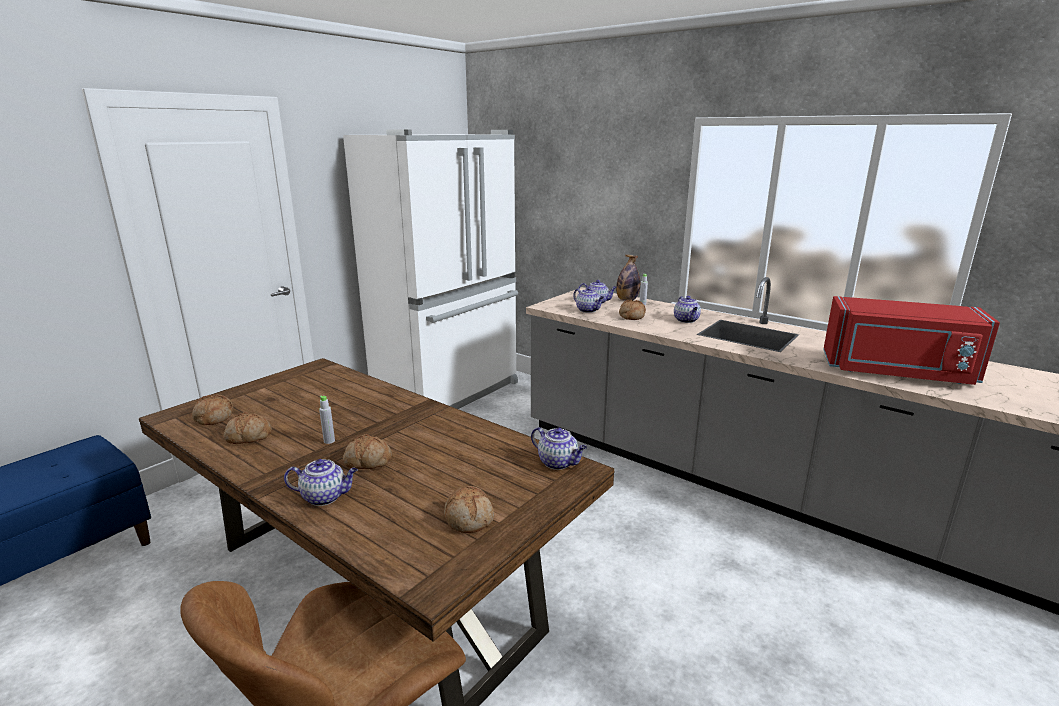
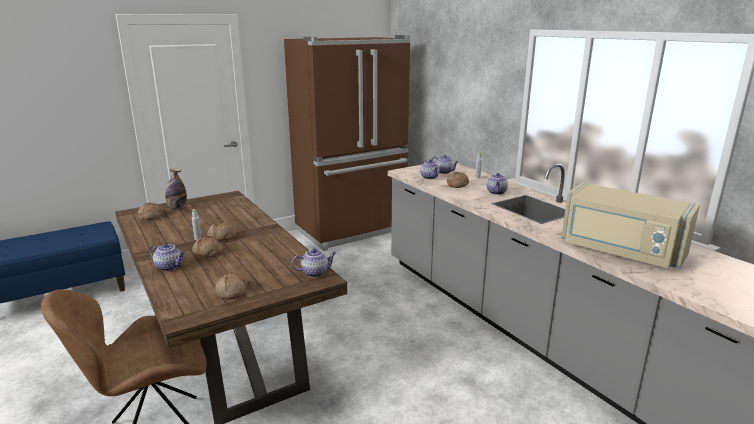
camera: 20 degrees right, 0 degrees up
bread [223,412,272,444] -> bread moved to [207,221,236,240]
white fridge [343,130,518,409] -> brown fridge [284,35,411,251]
teapot [531,427,587,470] -> teapot turned 75 degrees counterclockwise [292,249,336,277]
bottle [616,255,640,301] -> bottle moved to [165,169,187,209]
red microwave [823,296,1000,385] -> beige microwave [561,183,700,268]

